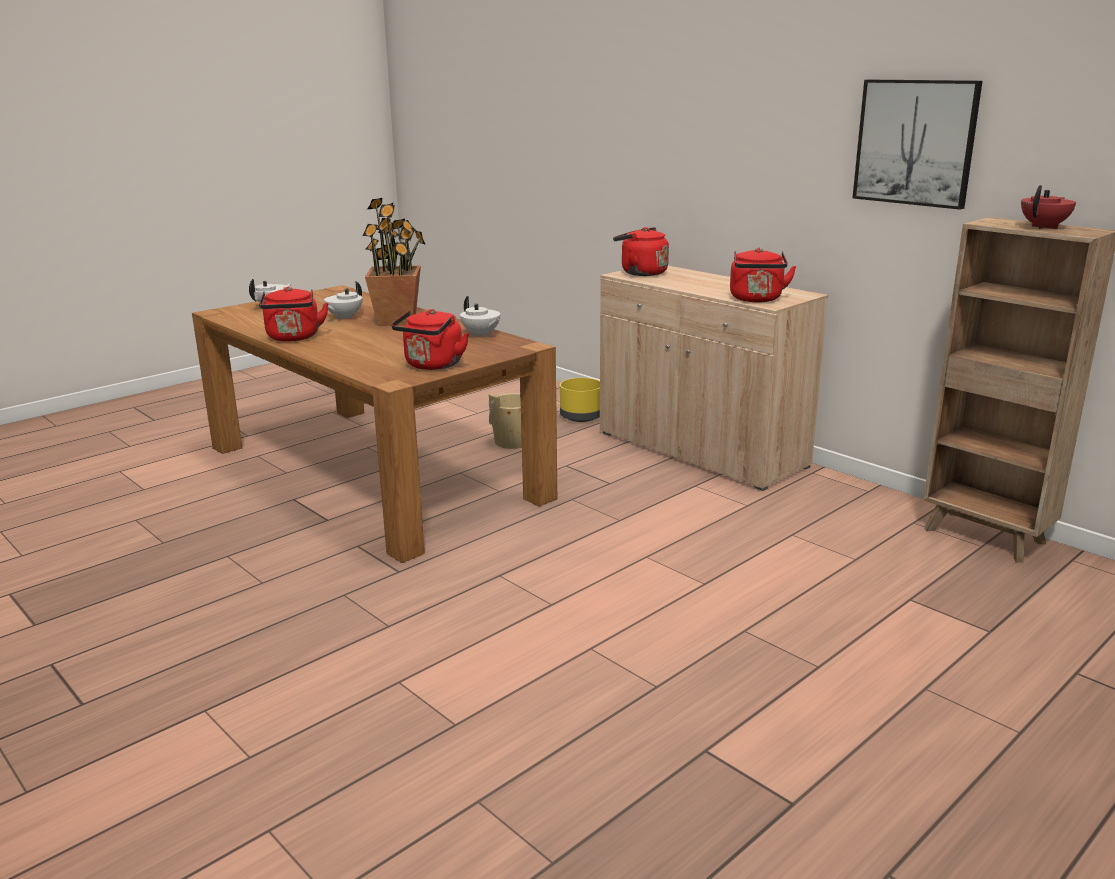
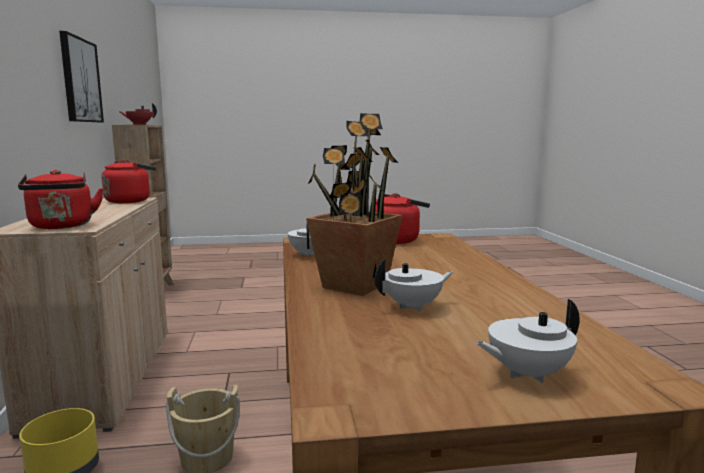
camera: 145 degrees left, 10 degrees down
red kettle [259,287,329,342] -> none

